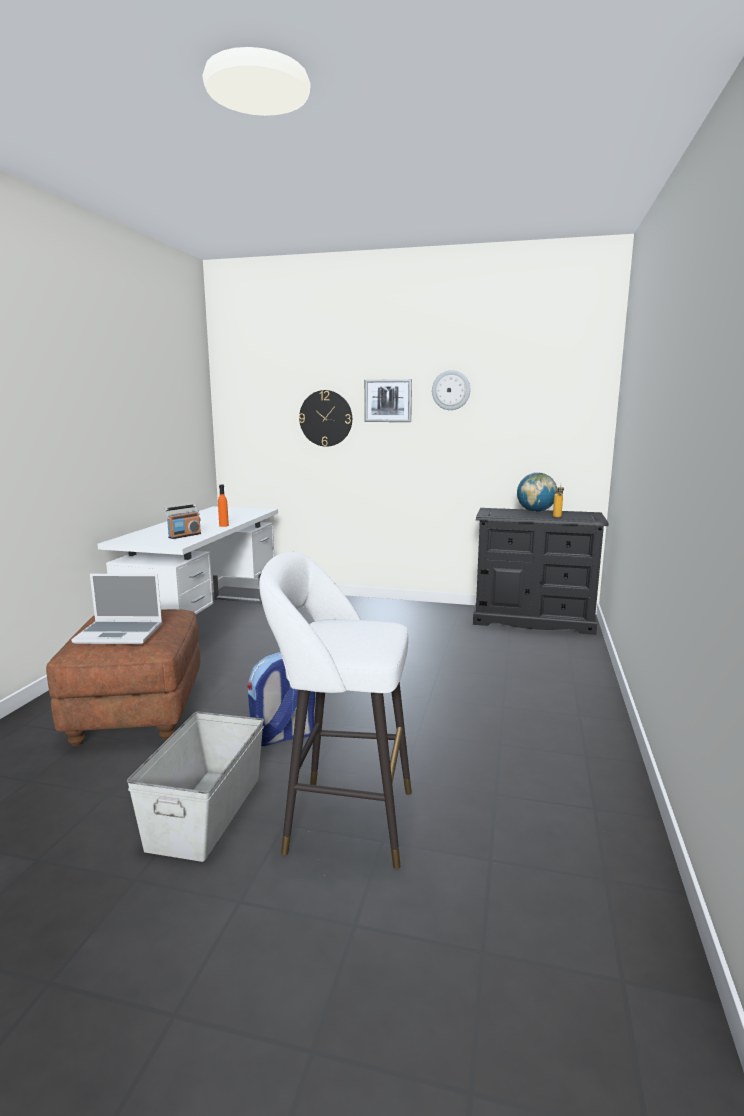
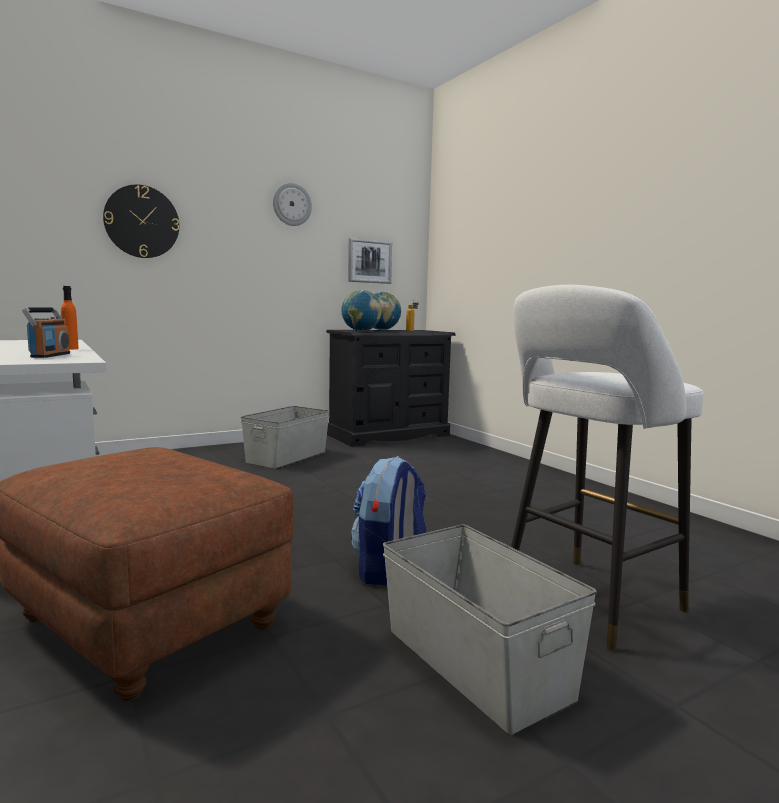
camera: 45 degrees left, 5 degrees down
laptop [71,574,162,644] -> none
picture [364,379,412,422] -> picture moved to [348,238,392,284]
none -> grey storage box [241,406,330,468]
none -> globe [341,290,382,331]

